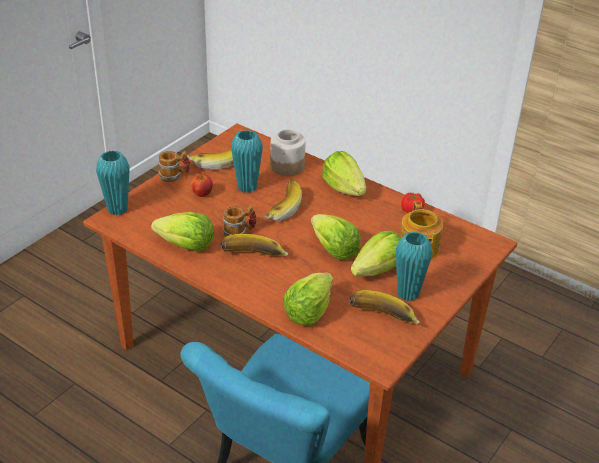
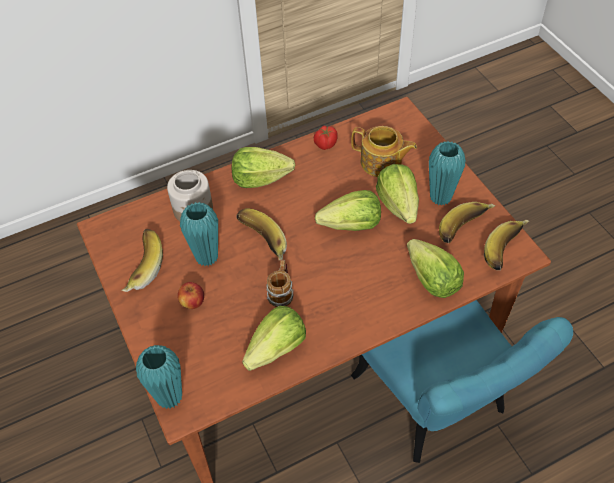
camera: 60 degrees left, 15 degrees up
mug [158,151,190,182] -> none
banana [220,234,288,256] -> banana moved to [484,220,529,270]

